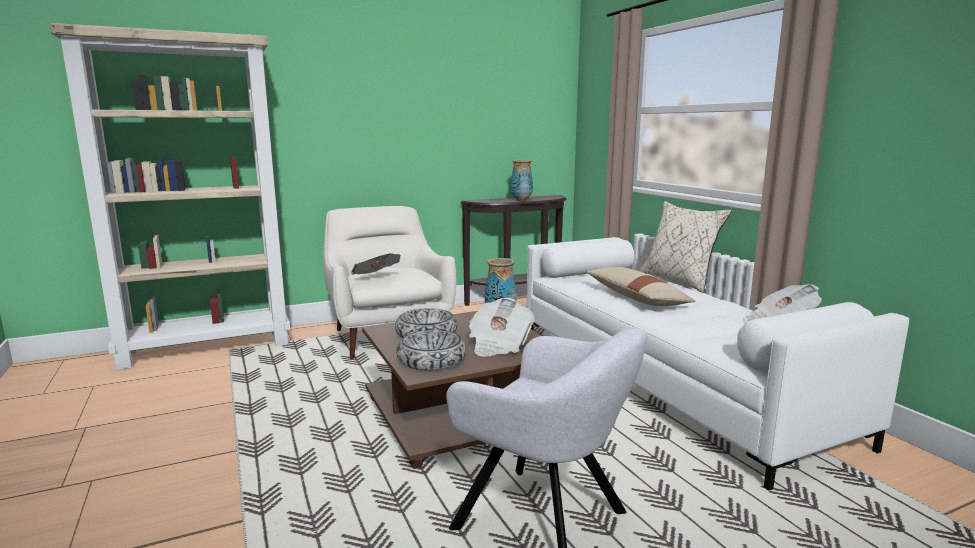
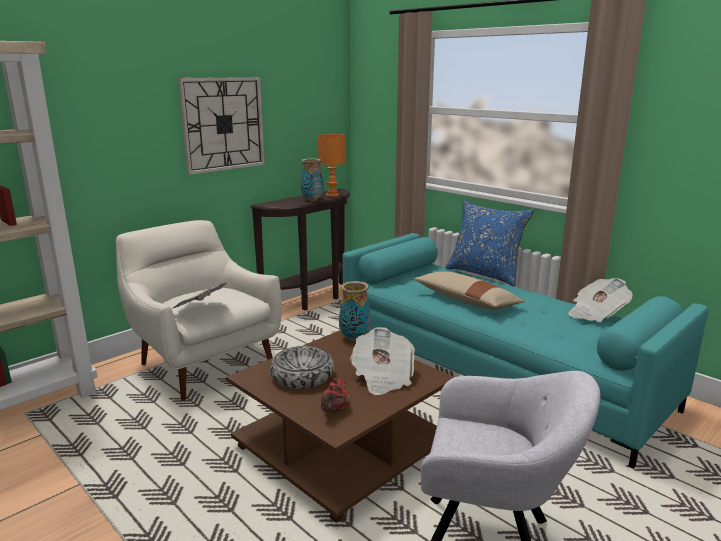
camera: 20 degrees left, 5 degrees up
bowl [396,330,467,371] -> red teapot [321,378,349,412]
white sofa [526,237,909,491] -> turquoise sofa [343,233,708,469]
beige pillow [640,201,732,293] -> blue pillow [446,200,534,287]
none -> wall clock [178,77,265,175]
none -> orange table lamp [318,134,346,197]

